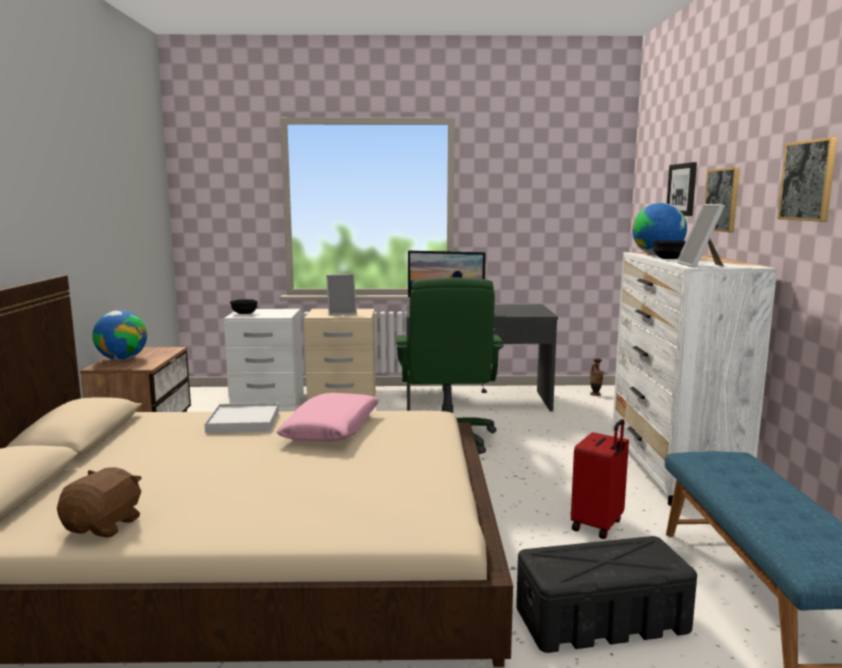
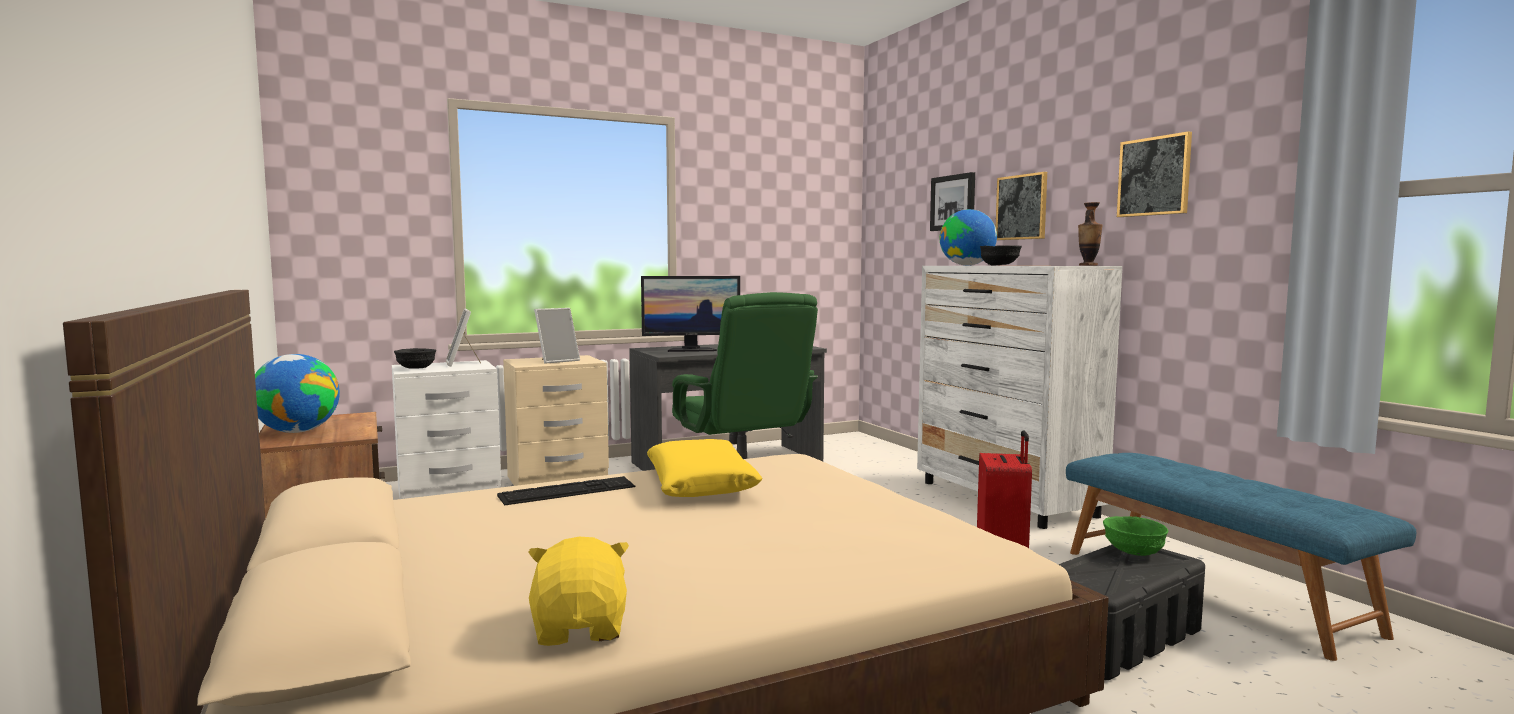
camera: 25 degrees left, 5 degrees down
brown plush toy [57,467,142,537] -> yellow plush toy [528,537,629,646]
white tray [204,403,279,433] -> keyboard [497,476,636,505]
pink pillow [276,393,379,441] -> yellow pillow [647,439,763,497]
vase [590,358,604,396] -> vase moved to [1078,202,1103,266]
picture frame [677,204,725,268] -> picture frame moved to [446,309,481,366]
none -> green bowl [1103,516,1168,556]

